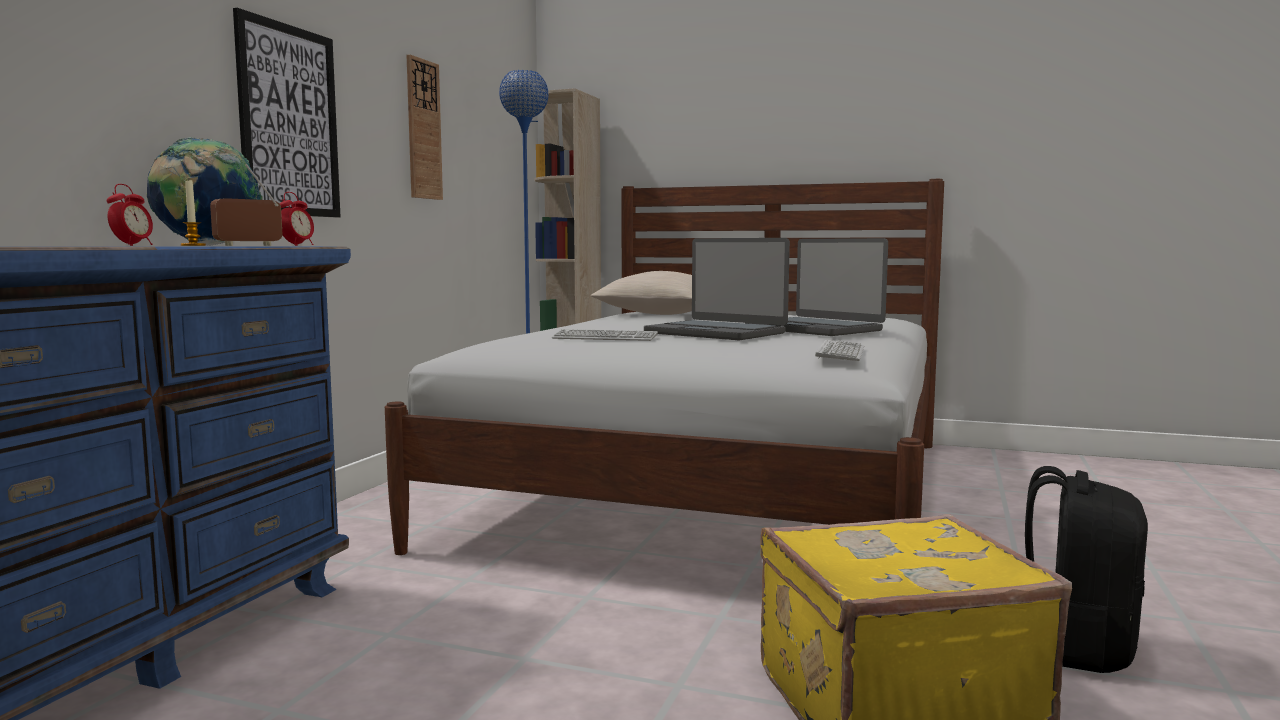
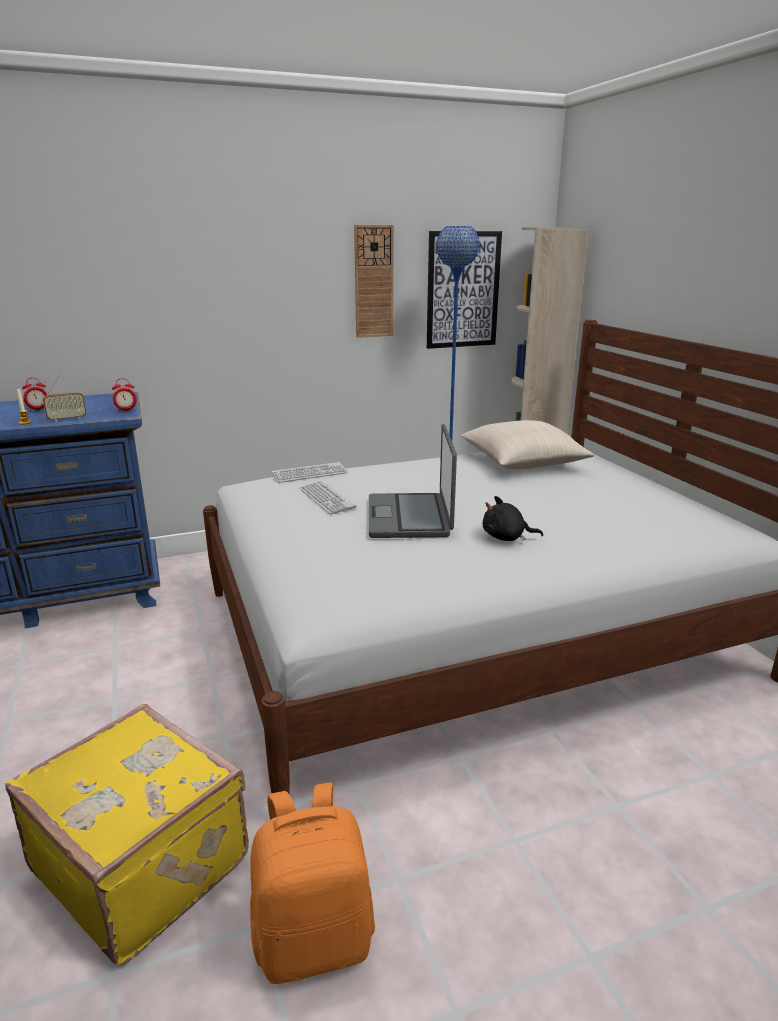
camera: 50 degrees right, 15 degrees up
globe [146,137,263,246] -> none
radio [210,164,283,246] -> radio turned 150 degrees clockwise [43,374,87,422]
picture [233,8,341,218] -> picture moved to [427,231,502,349]
laptop [746,238,888,336] -> black plush toy [483,496,543,541]
keyboard [815,340,864,361] -> keyboard moved to [272,462,348,483]
black backpack [1025,466,1148,673] -> orange backpack [250,782,375,984]

